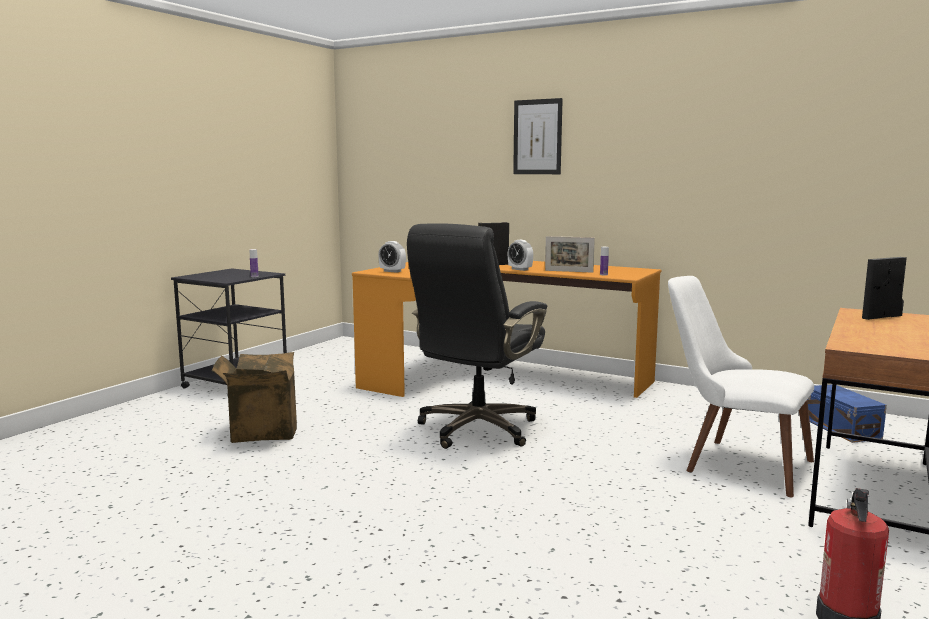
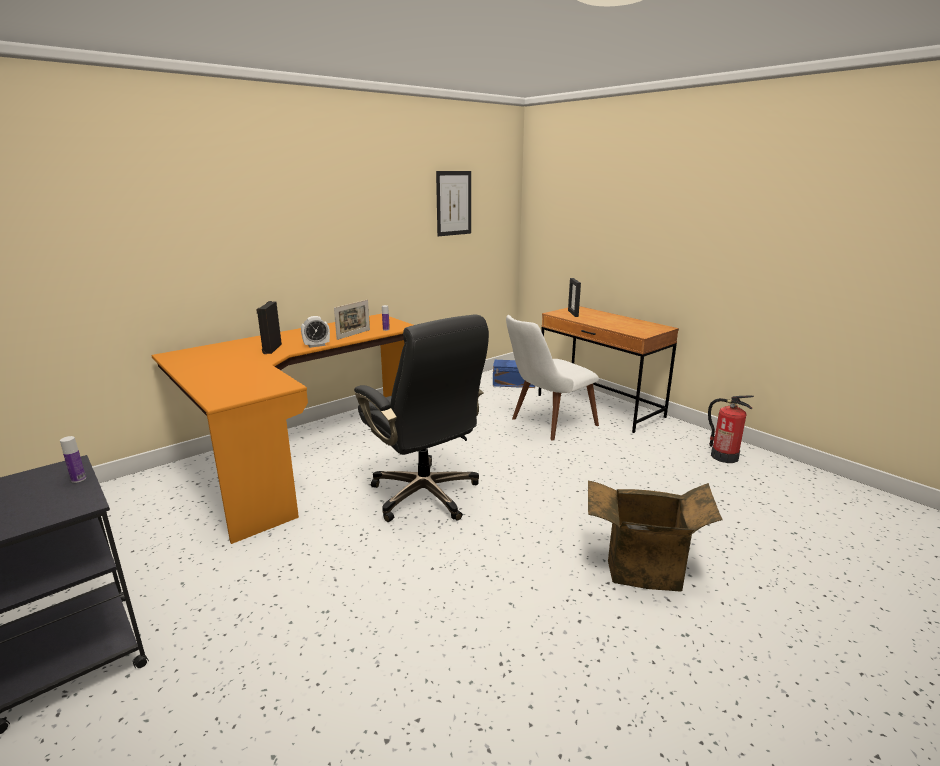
camera: 70 degrees left, 10 degrees up
cardboard box [212,352,297,443] -> cardboard box moved to [588,481,723,592]
alarm clock [379,241,406,273] -> none
picture [513,98,563,174] -> picture moved to [436,171,471,236]

